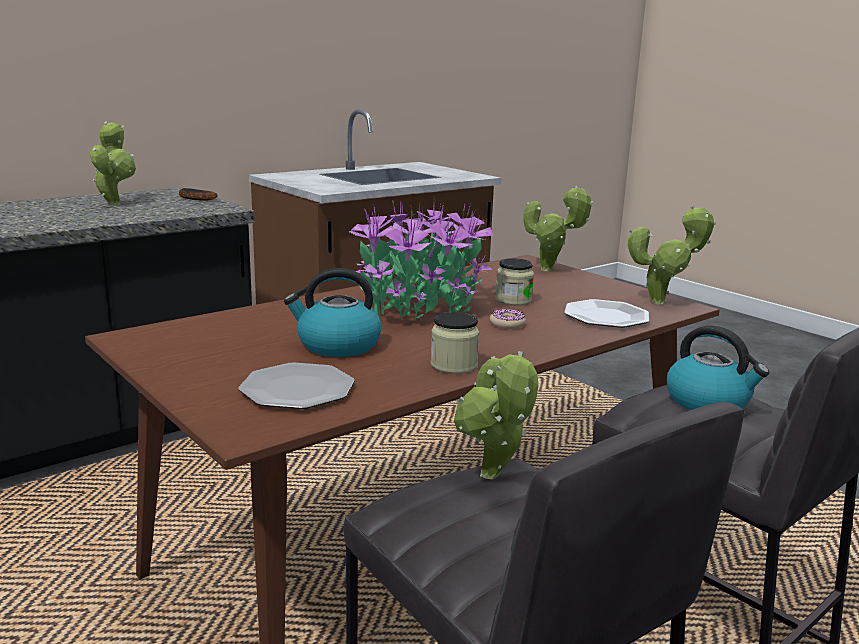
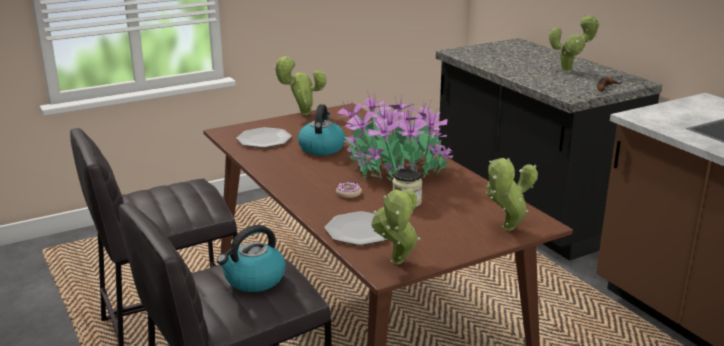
camera: 100 degrees right, 5 degrees up
jar [431,312,479,374] -> none
potted plant [454,351,539,479] -> potted plant moved to [274,56,326,115]

